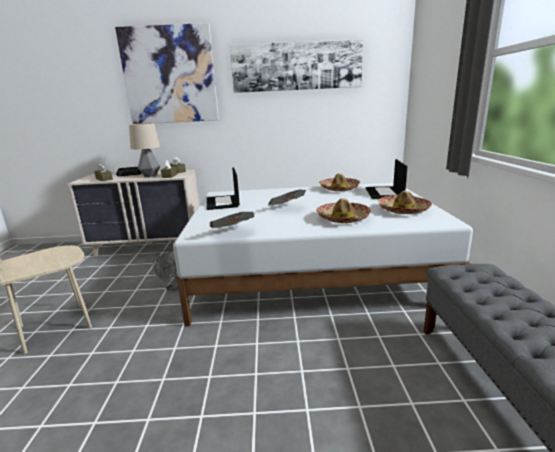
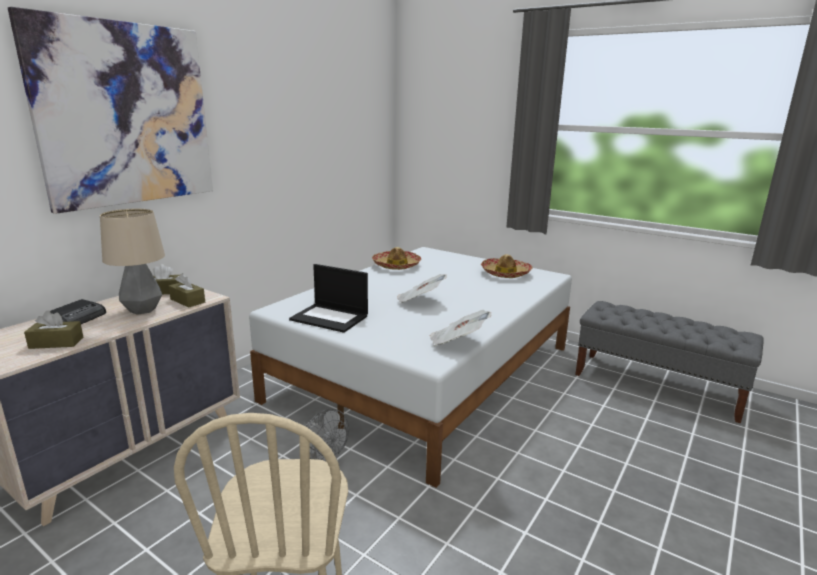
camera: 55 degrees left, 0 degrees up
picture [230,39,363,93] -> none
hat [316,198,371,223] -> none
laptop [365,159,408,199] -> none

